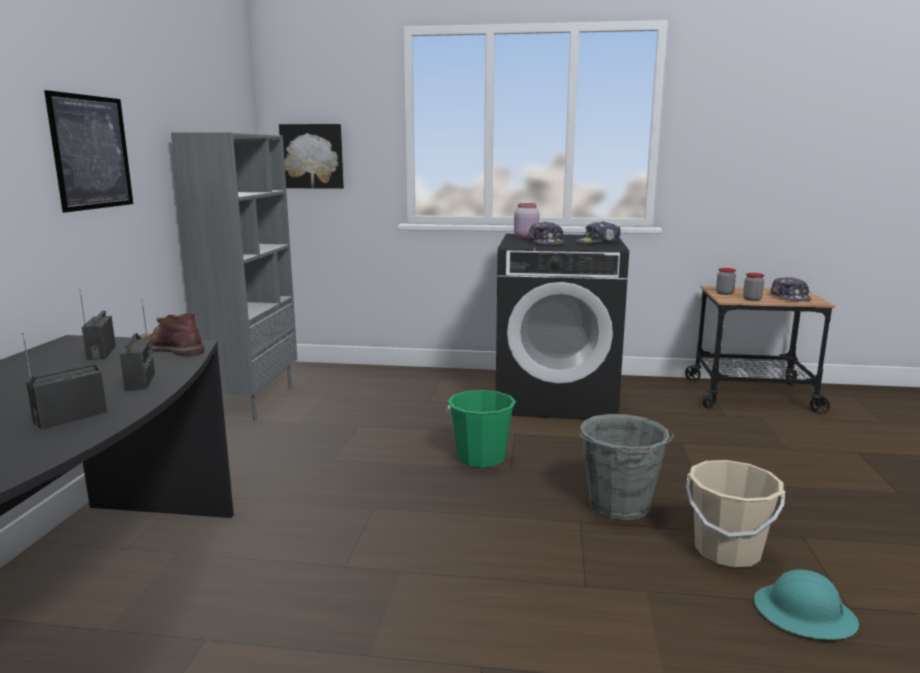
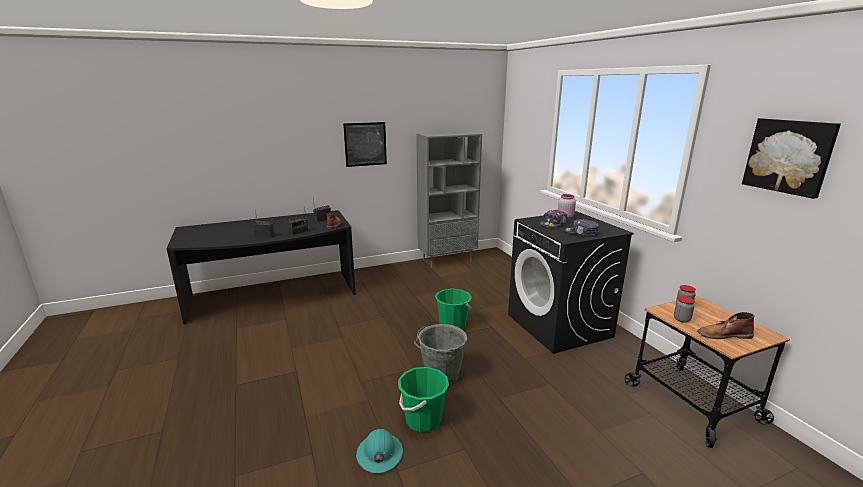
camera: 60 degrees right, 5 degrees up
picture [279,124,344,189] -> picture moved to [742,118,841,199]
beige bucket [686,460,785,568] -> green bucket [398,367,449,432]
cap [770,277,811,302] -> brown boot [697,312,755,339]

